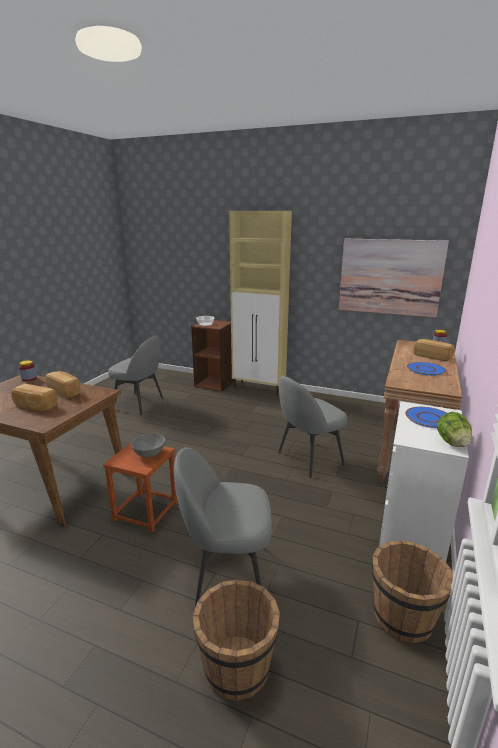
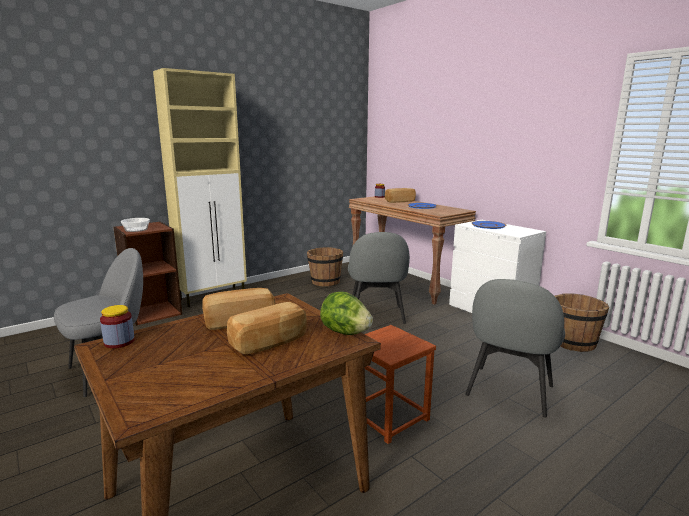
camera: 60 degrees left, 5 degrees down
grey bowl [131,433,165,457] -> none
brown bucket [193,580,280,701] -> brown bucket moved to [307,247,343,286]
picture [339,239,449,317] -> none
lettuce [437,412,472,447] -> lettuce moved to [320,291,373,335]

